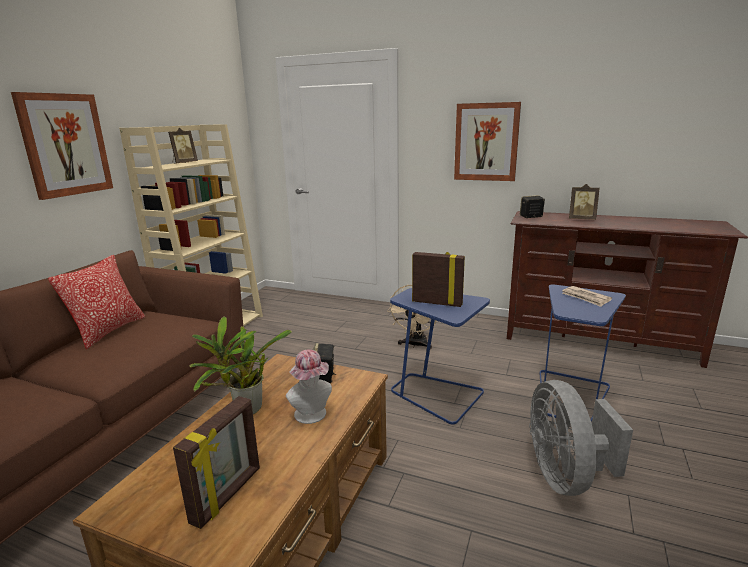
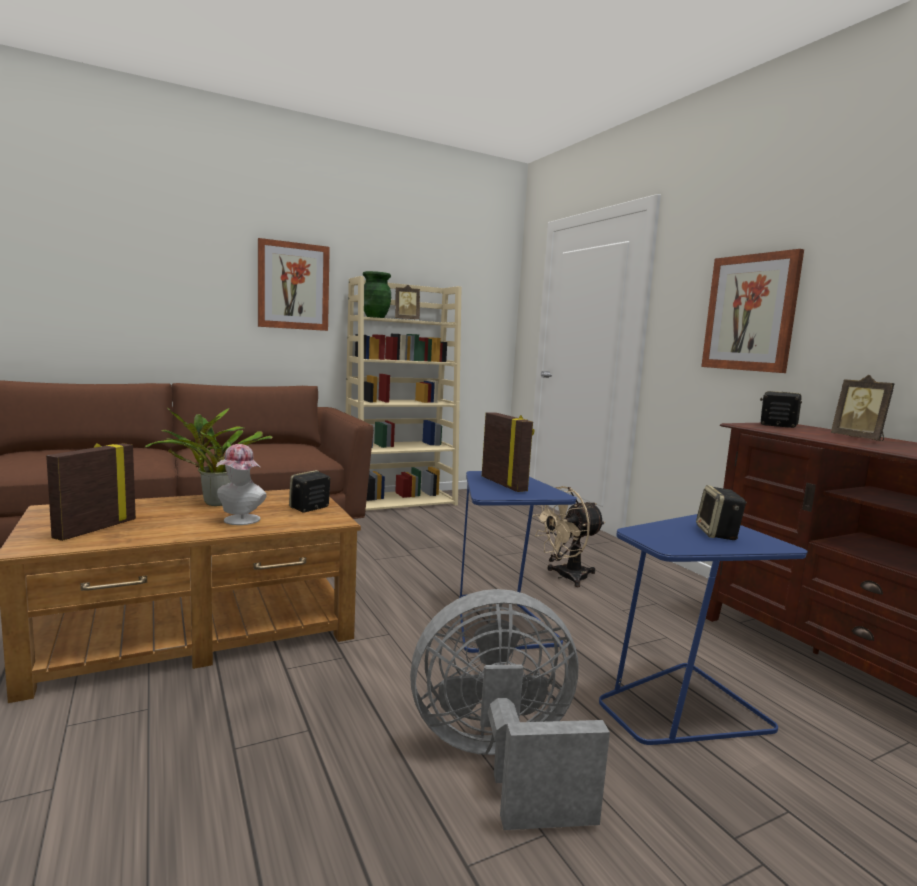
camera: 40 degrees right, 10 degrees down
pillow [48,255,145,349] -> none
picture frame [173,396,260,529] -> picture frame turned 135 degrees clockwise [46,443,136,541]
grey fan [529,380,633,496] -> grey fan turned 45 degrees clockwise [410,589,610,830]
newspaper [562,286,612,307] -> speaker [696,485,747,540]
none -> green vase [363,271,391,318]

